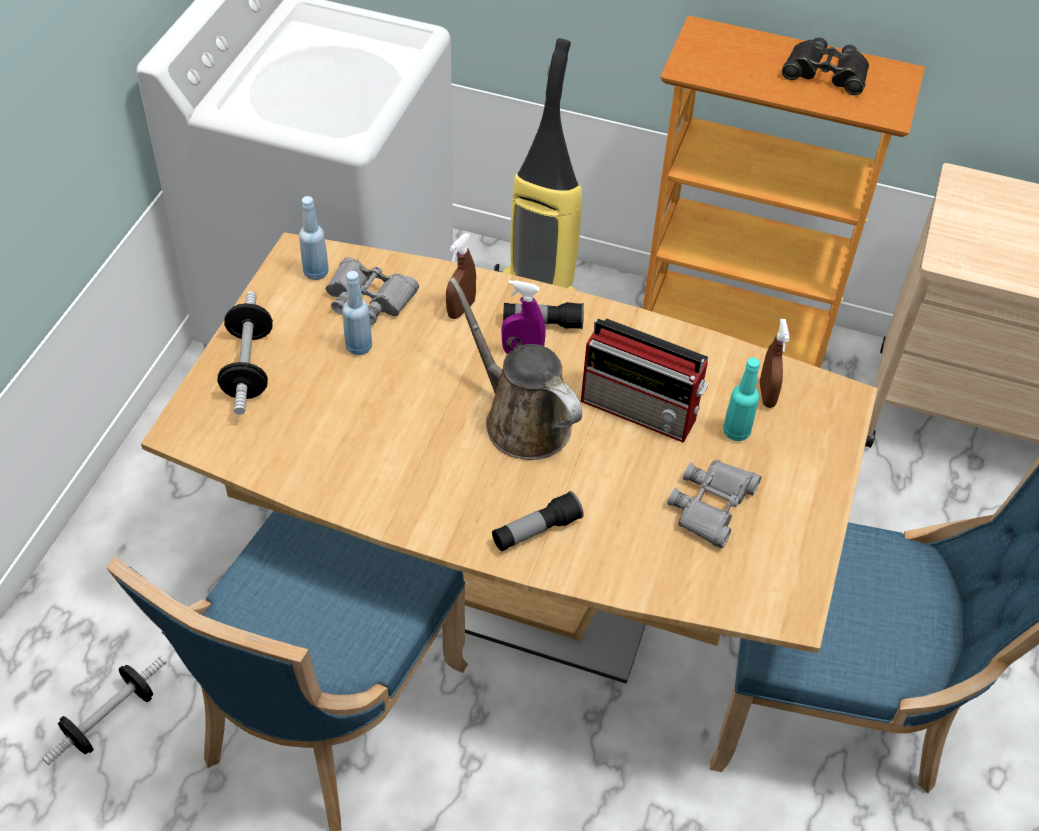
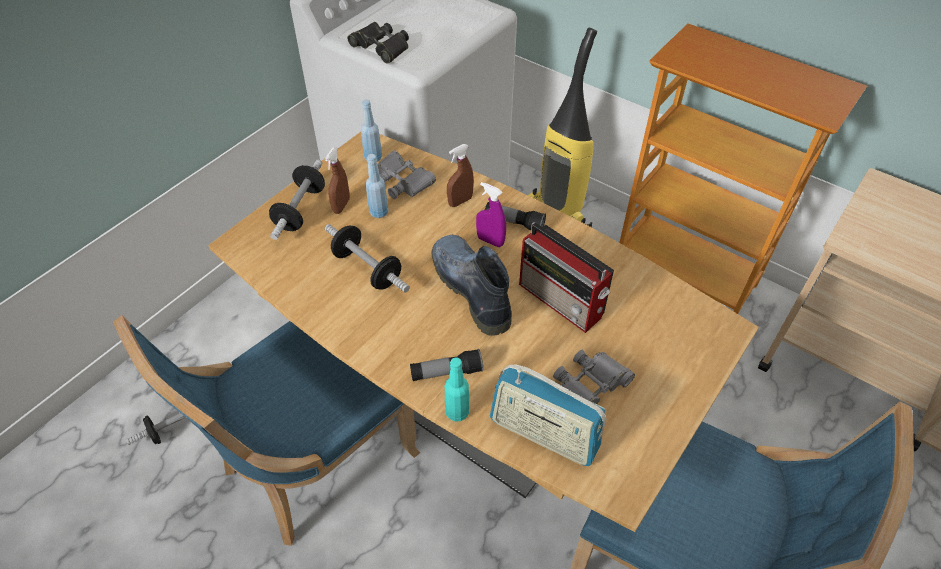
camera: 20 degrees right, 0 degrees up
brown watering can [449,277,582,460] -> boot [431,235,512,336]
turquoise bottle [723,357,760,441] -> turquoise bottle moved to [444,357,469,422]
brown spray bottle [760,319,790,408] -> brown spray bottle moved to [325,147,350,214]
black binoculars [782,38,869,96] -> black binoculars moved to [348,22,409,63]
none -> dumbbell [325,224,410,293]
none -> radio [490,365,607,466]

